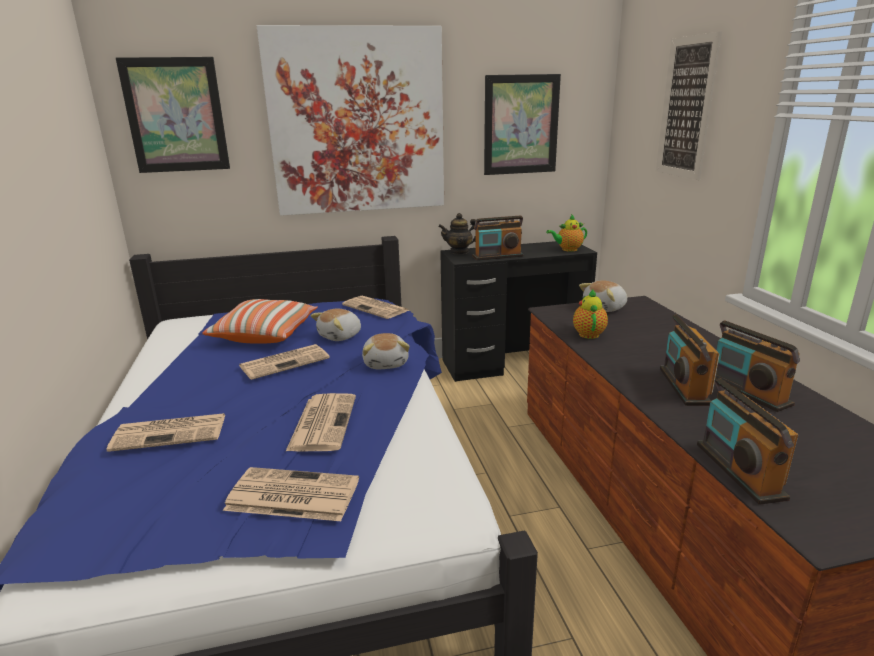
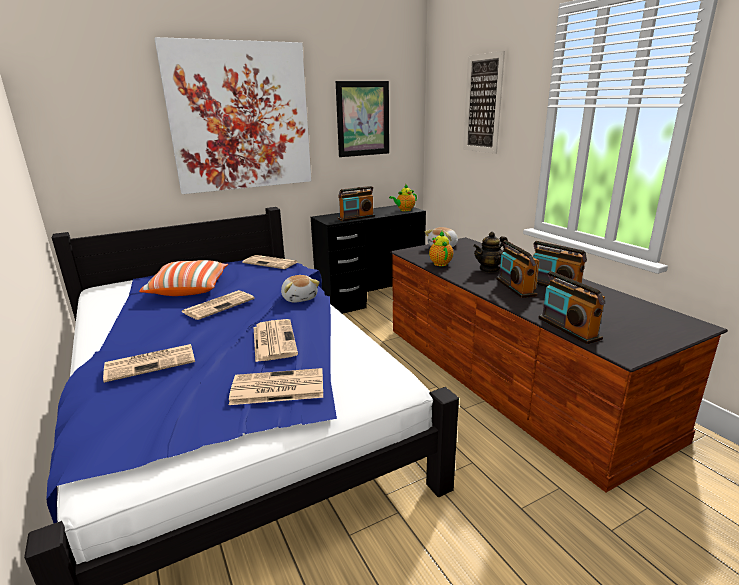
camera: 15 degrees left, 0 degrees up
picture [116,57,230,173] -> none
plush toy [311,309,361,341] -> none
teapot [438,213,476,254] -> teapot moved to [473,232,508,273]

